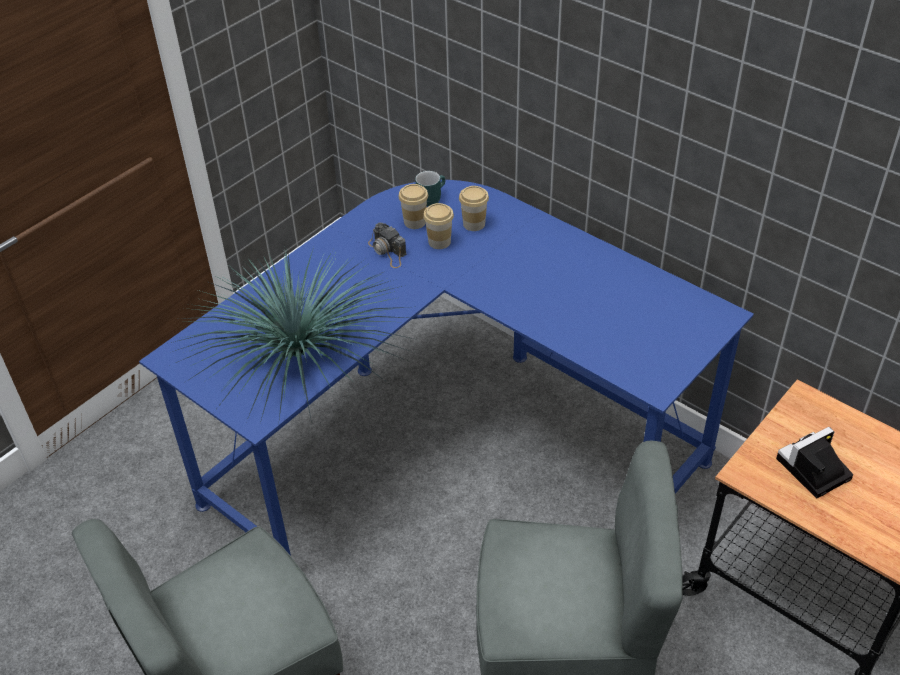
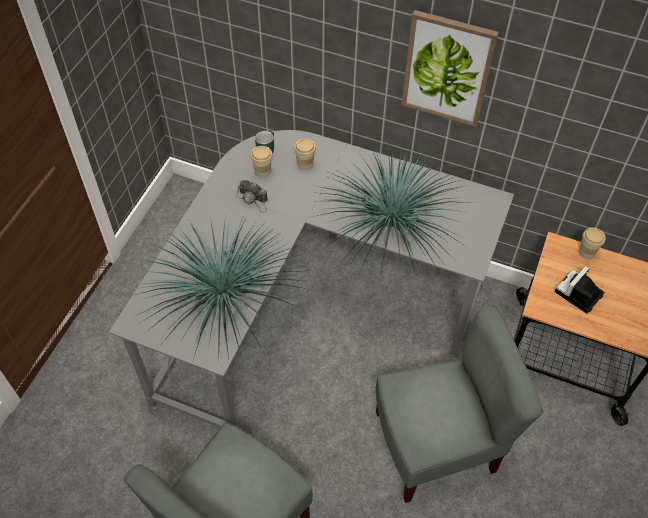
camera: 20 degrees left, 10 degrees up
blue desk [139,180,754,556] -> grey desk [109,130,514,427]
cup [423,203,454,249] -> cup moved to [579,228,606,259]
none -> potted plant [308,150,470,276]
none -> picture [402,10,499,127]

